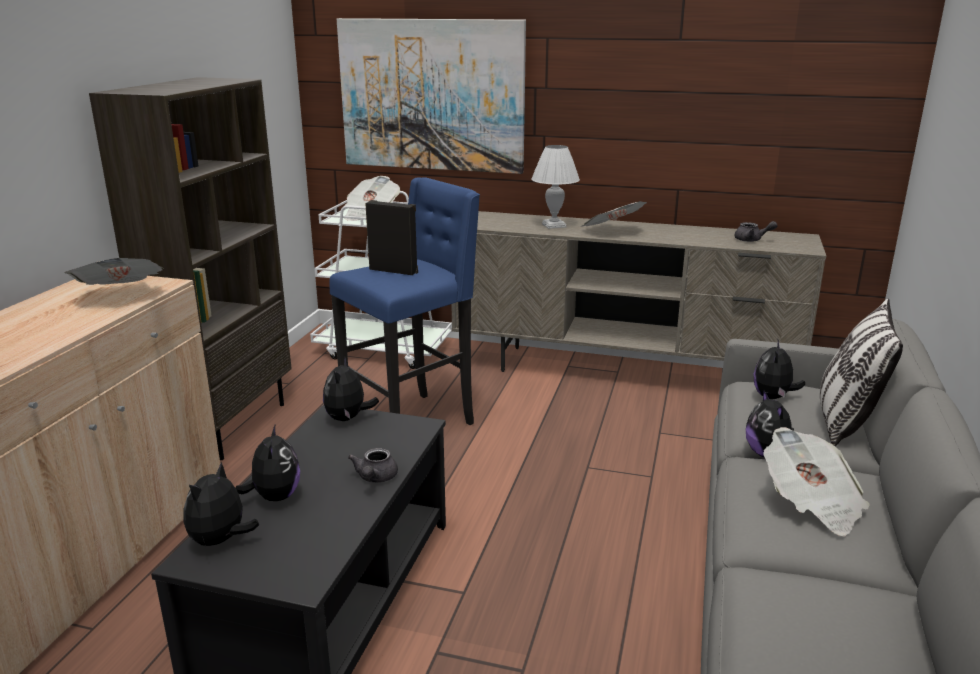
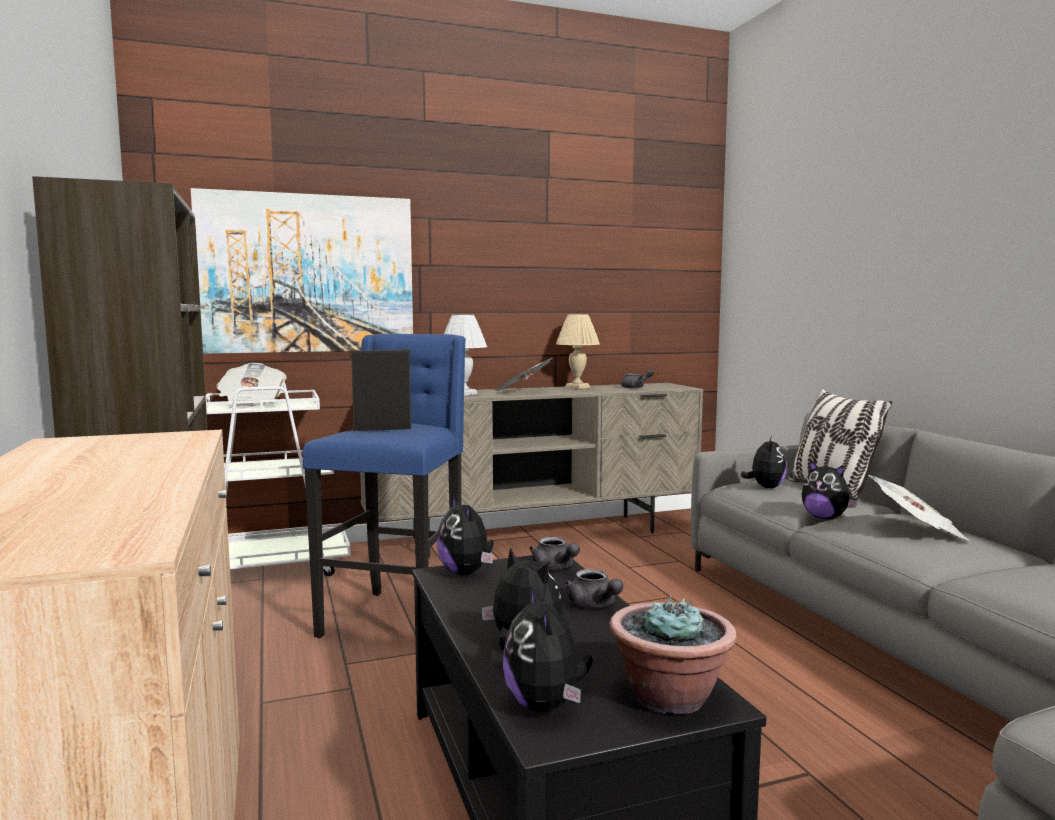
camera: 35 degrees left, 15 degrees down
newspaper [64,258,164,285] -> none
plush toy [754,340,805,400] -> plush toy turned 150 degrees counterclockwise [741,436,787,488]
none -> grey teapot [529,537,580,570]
none -> beige table lamp [556,314,600,389]
none -> potted plant [609,596,737,714]

